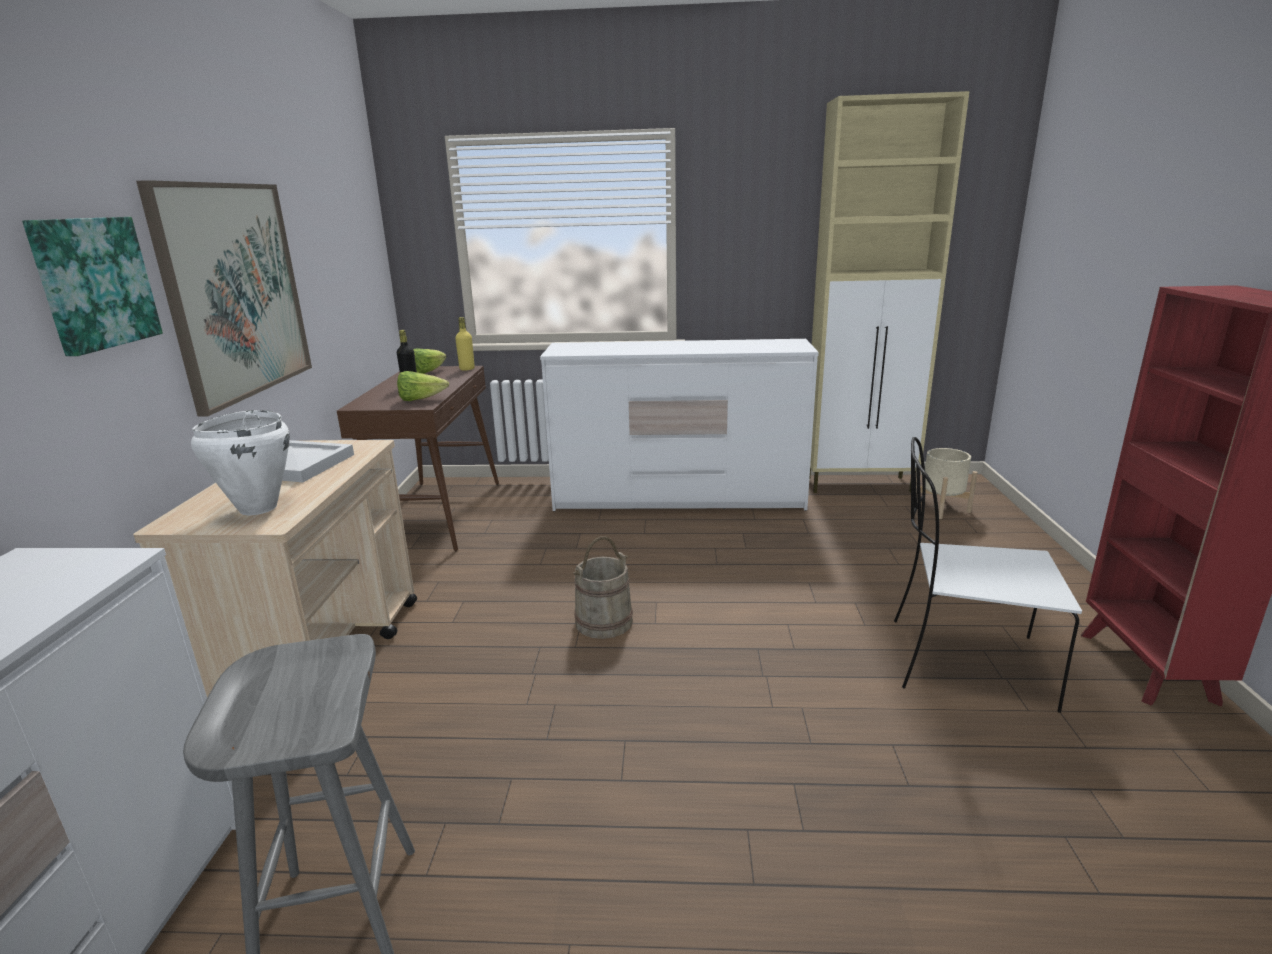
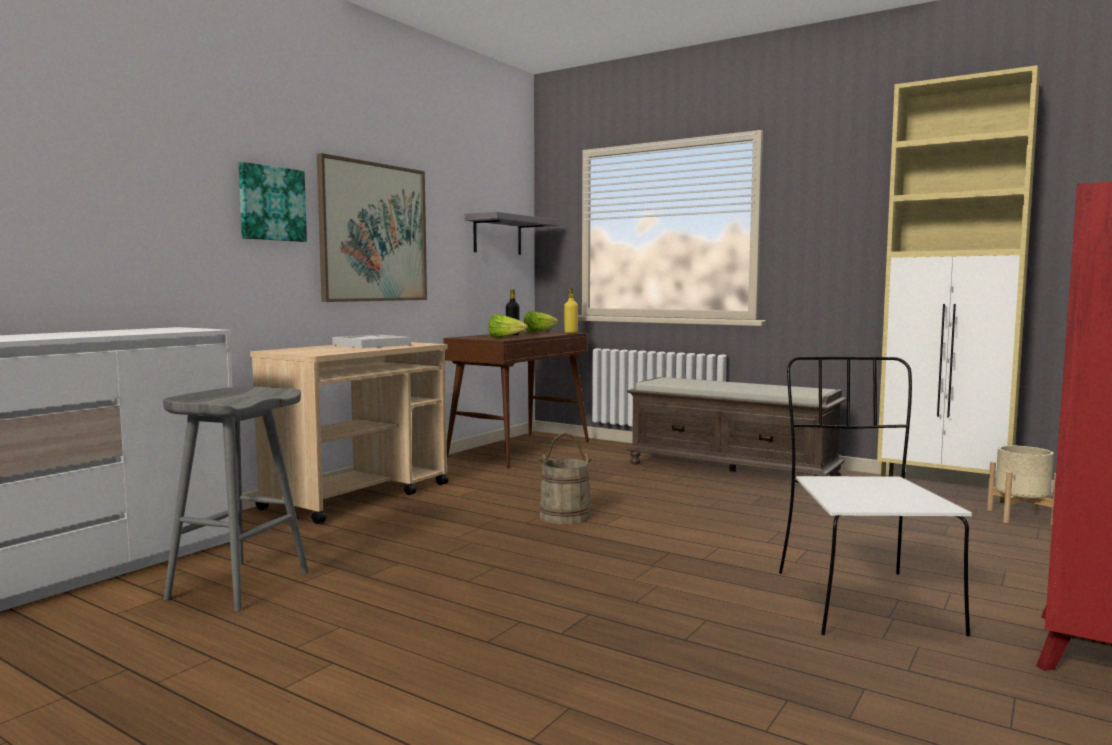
camera: 30 degrees right, 15 degrees down
white cooking pot [191,410,290,515] -> none
white dresser [540,339,819,512] -> brown bench [626,377,847,476]
white chair [894,437,1082,713] -> white chair turned 45 degrees clockwise [779,357,972,636]
none -> grey shelf [465,212,558,255]

